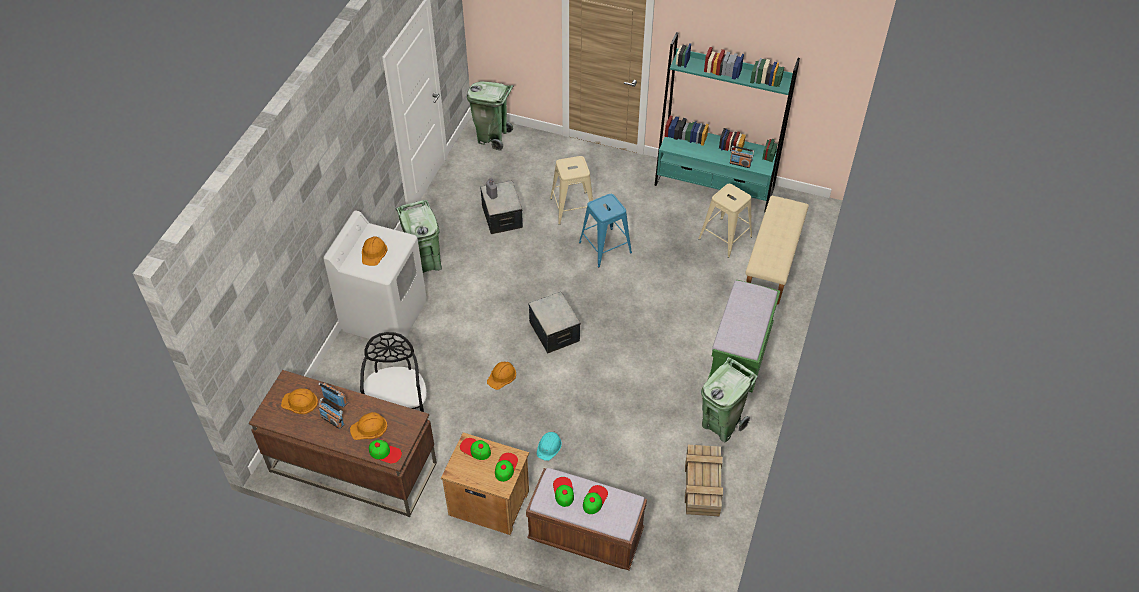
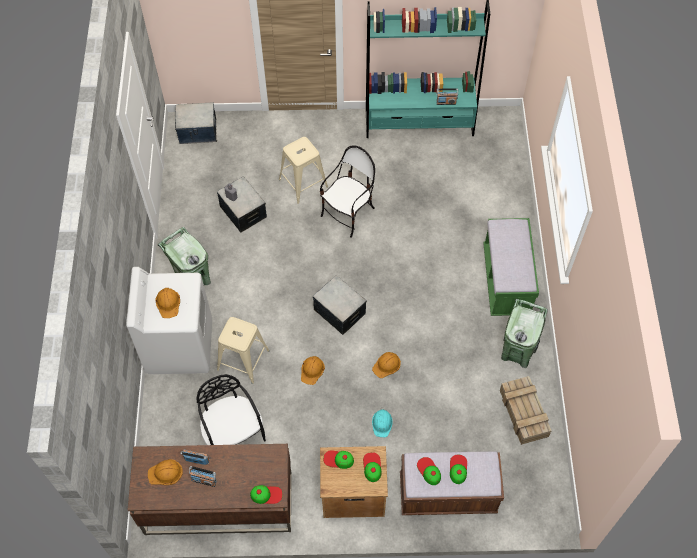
camera: 20 degrees left, 10 degrees up
orange hard hat [350,412,387,440] -> orange hard hat moved to [372,352,401,378]
green trash can [467,81,513,151] -> storage box [175,102,217,144]
blue stool [579,194,632,267] -> chair [320,145,375,238]
beige stool [698,184,752,258] -> beige stool moved to [217,317,270,384]
beige bench [745,196,809,305] -> none

